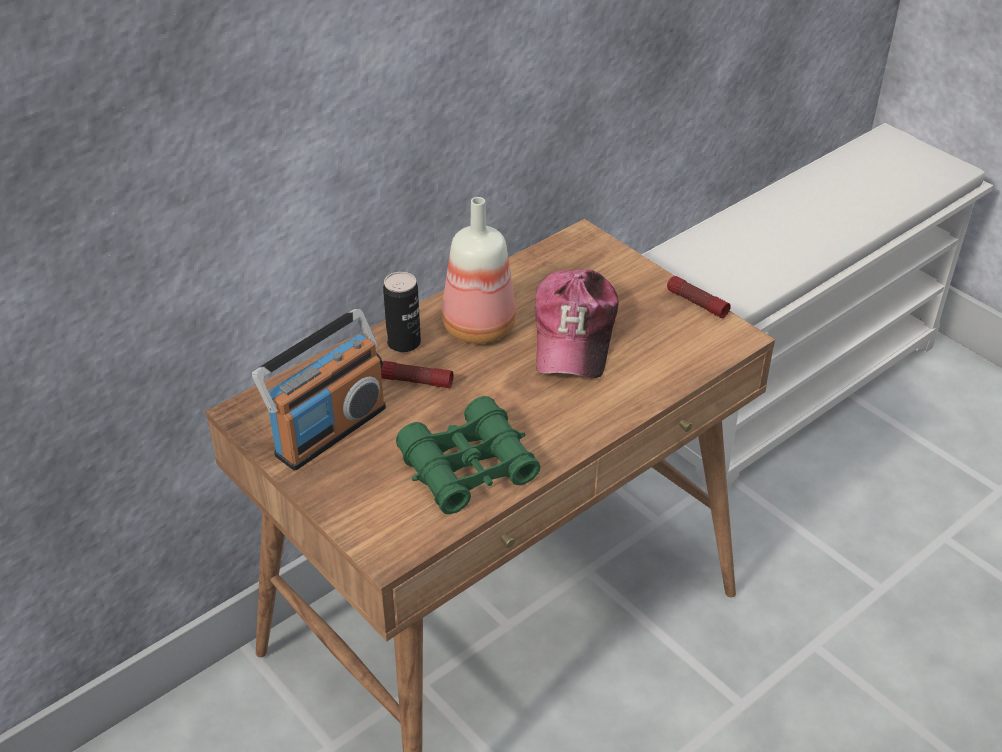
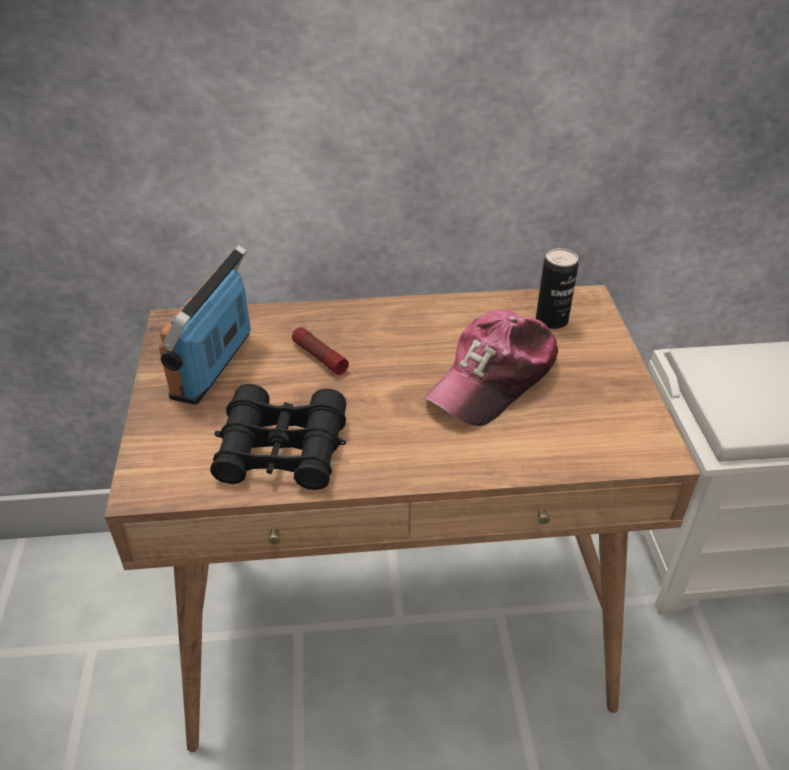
camera: 35 degrees right, 0 degrees up
radio [252,309,386,471] -> radio turned 120 degrees clockwise [158,245,251,405]
can [383,272,421,352] -> can moved to [536,248,578,329]
green binoculars [396,396,540,514] -> black binoculars [210,384,346,490]
bottle [442,197,516,344] -> none
flashlight [667,276,731,318] -> none

